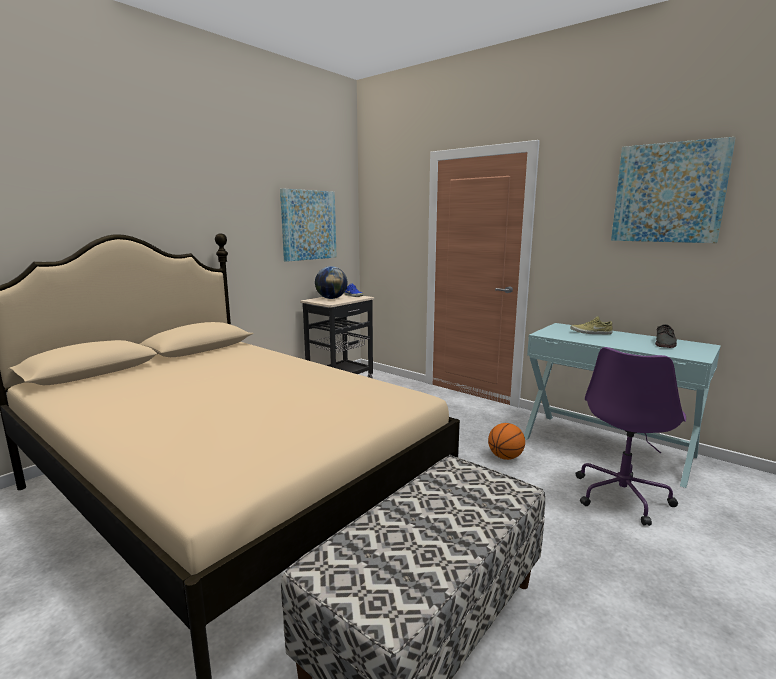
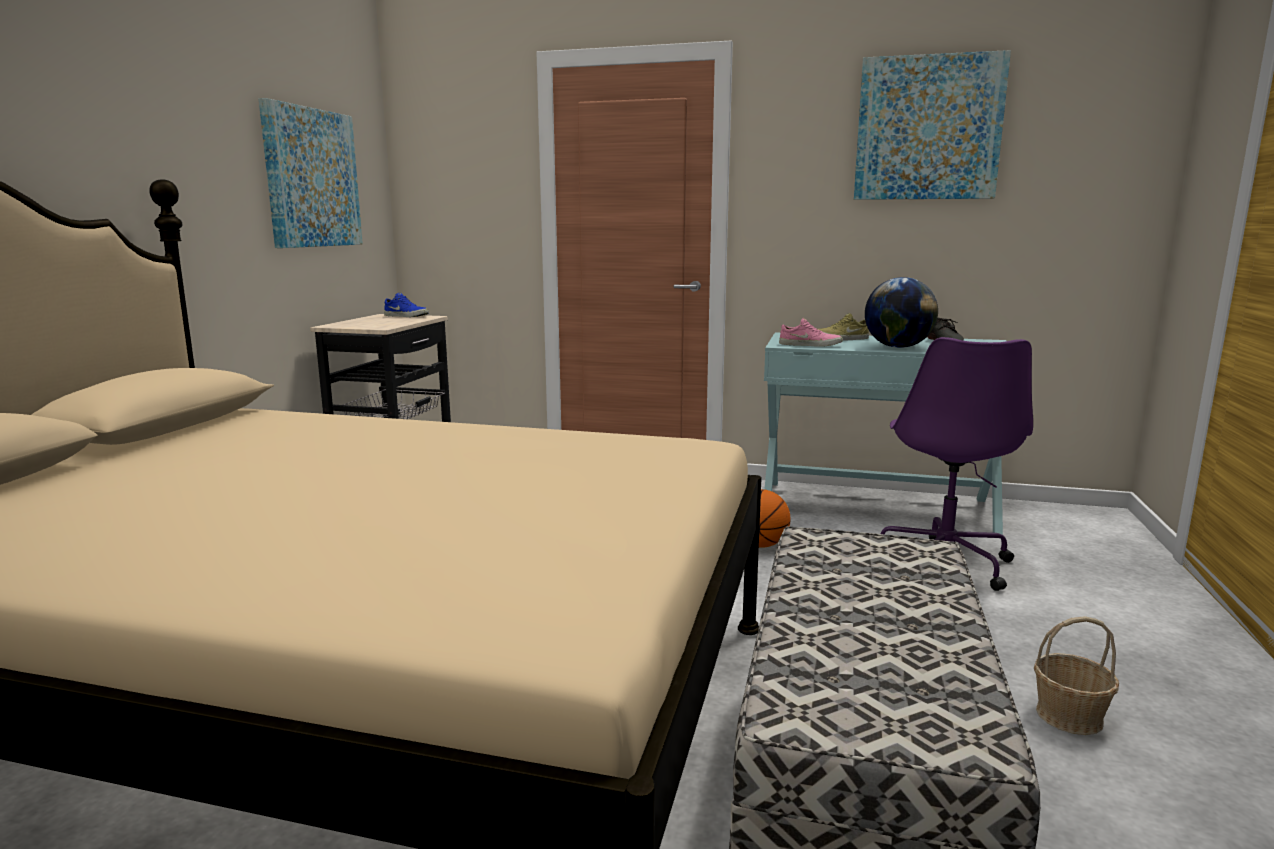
camera: 25 degrees left, 0 degrees up
globe [315,266,348,299] -> globe moved to [865,277,938,348]
none -> pink shoe [779,318,843,347]
none -> basket [1034,616,1119,735]

